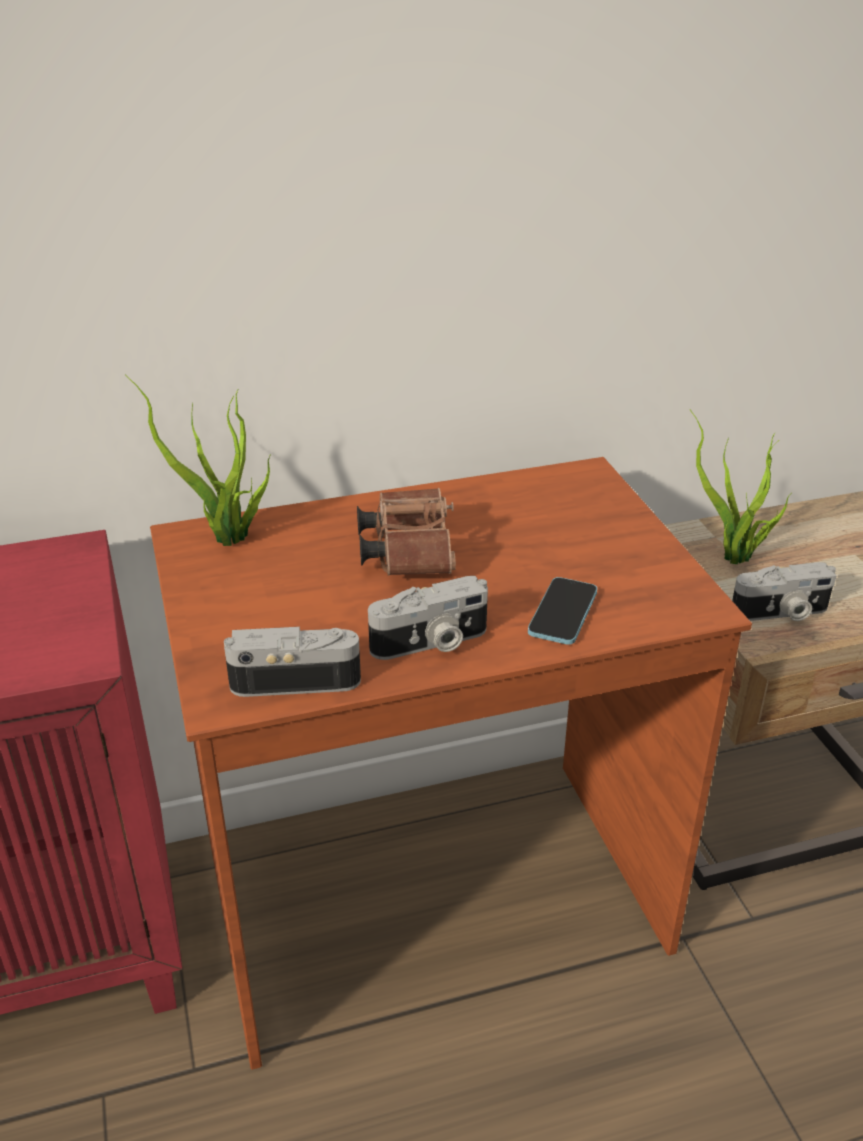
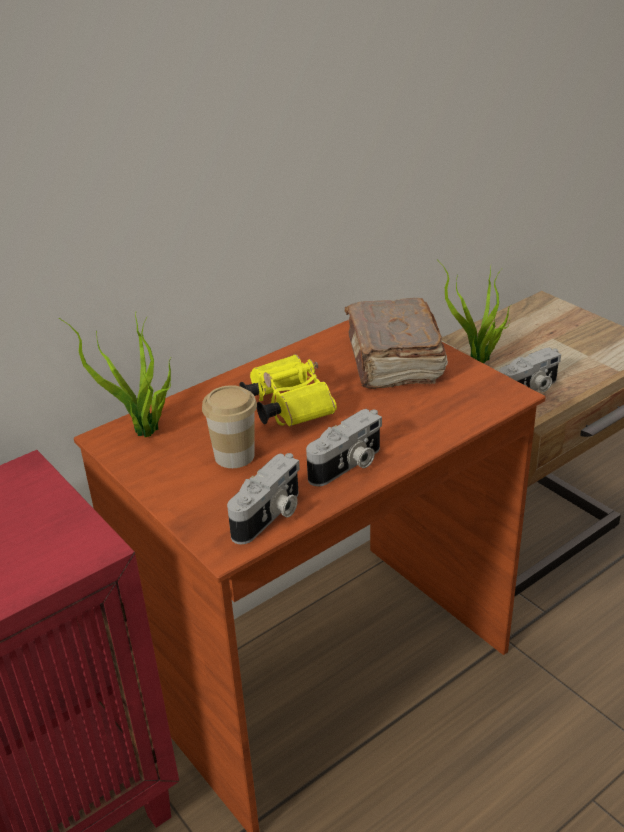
camera: 20 degrees left, 0 degrees up
camera [224,627,361,697] -> camera turned 150 degrees clockwise [227,453,300,544]
brown binoculars [357,488,456,576] -> yellow binoculars [239,354,337,426]
phone [528,577,597,645] -> none
none -> cup [202,385,257,468]
none -> brown book [345,298,448,389]

